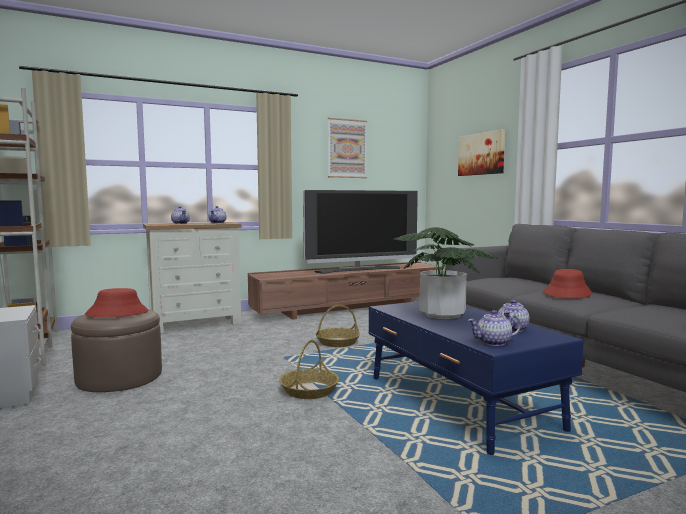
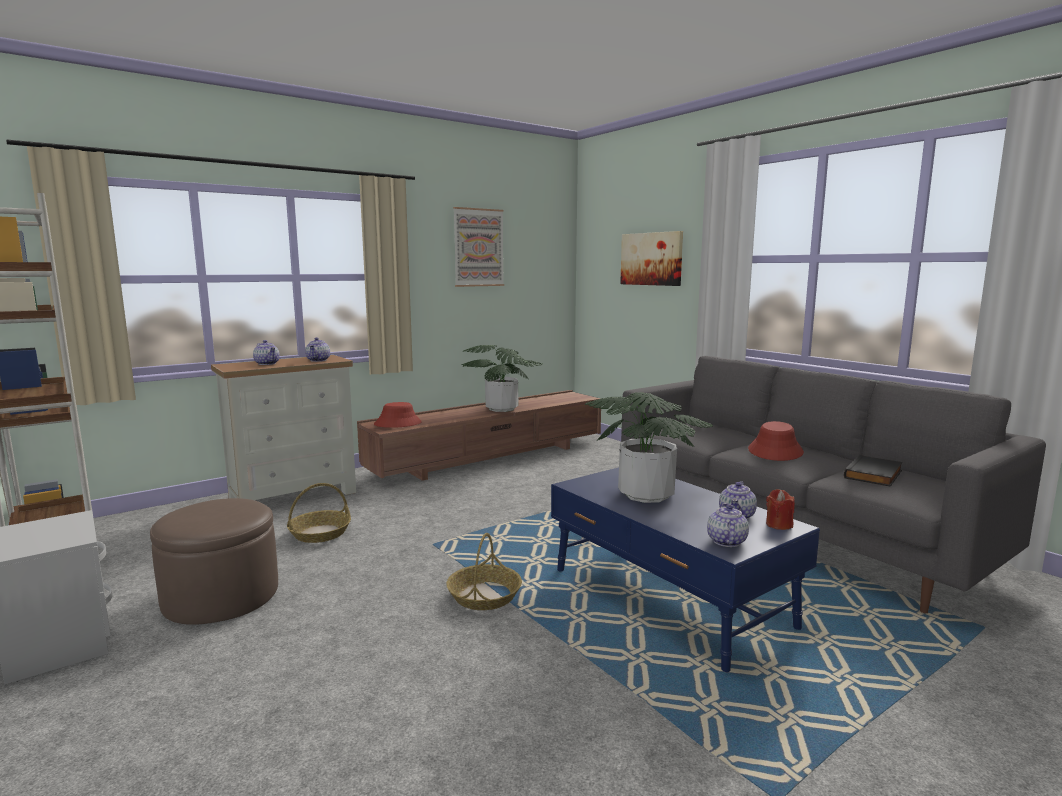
camera: 10 degrees left, 5 degrees up
red hat [85,288,149,317] -> red hat moved to [374,402,422,428]
television [303,190,418,274] -> potted plant [462,345,543,412]
basket [316,305,360,347] -> basket moved to [287,483,351,543]
teapot [468,310,521,346] -> teapot turned 120 degrees clockwise [707,503,749,547]
none -> red candle [766,489,795,530]
none -> black book [844,455,903,487]

